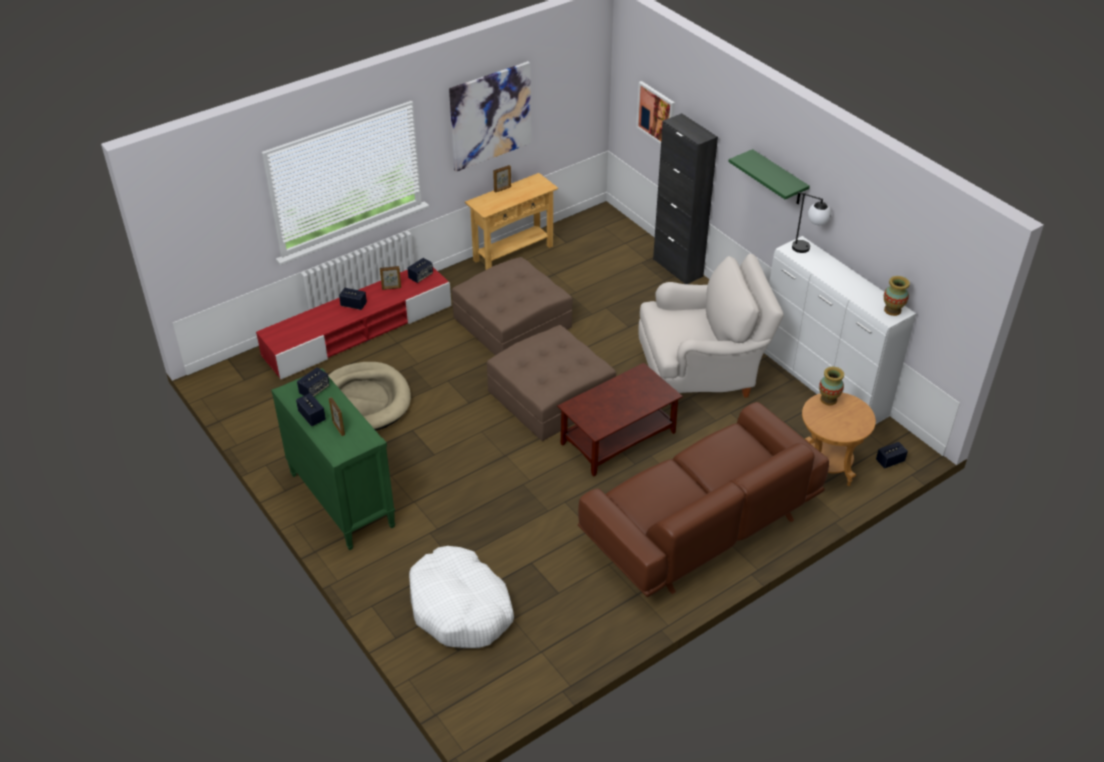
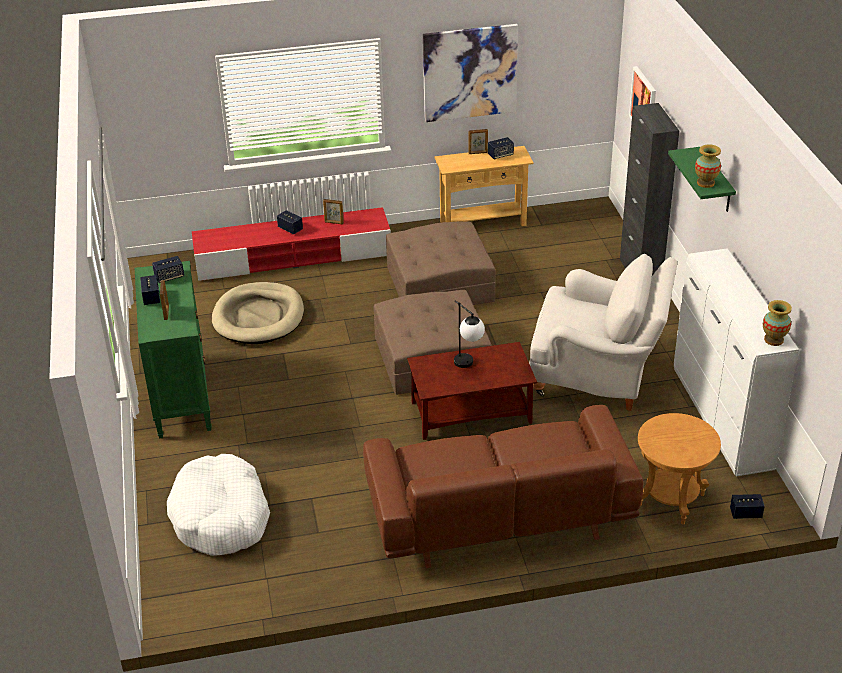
camera: 25 degrees right, 5 degrees down
speaker [407,258,433,283] -> speaker moved to [488,137,514,159]
table lamp [792,192,831,253] -> table lamp moved to [454,300,485,368]
vase [819,367,844,405] -> vase moved to [695,144,721,188]

